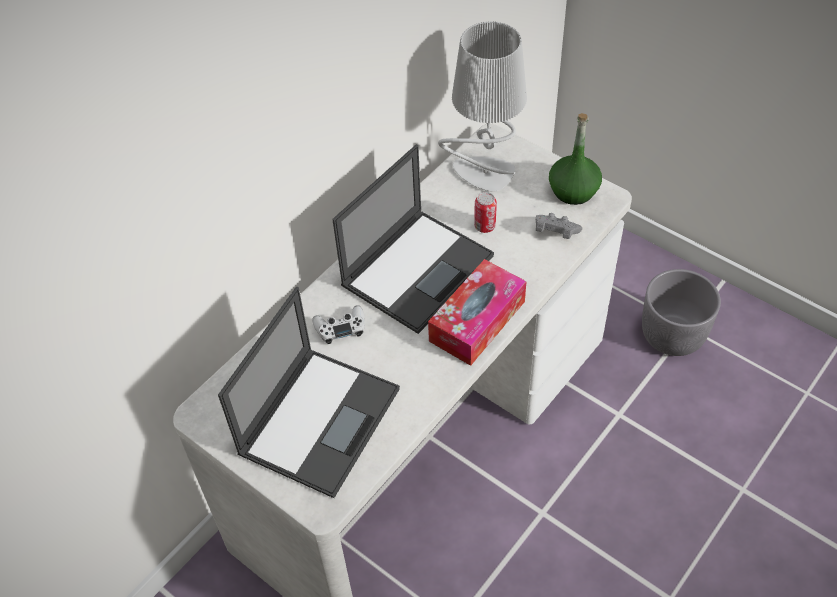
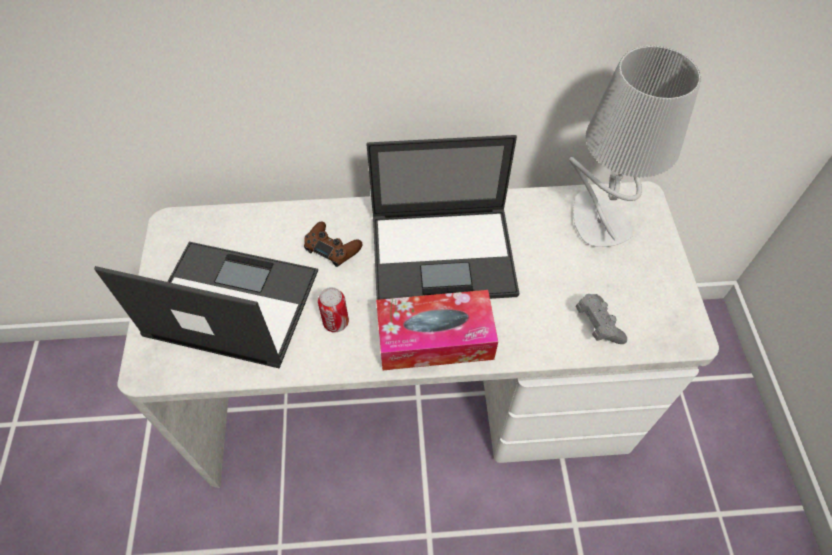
camera: 45 degrees right, 5 degrees up
laptop [218,287,400,498] -> laptop turned 150 degrees counterclockwise [94,242,318,368]
white game controller [312,305,365,344] -> brown game controller [304,222,363,267]
can [474,192,497,233] -> can moved to [318,287,349,332]
green bottle [549,113,602,205] -> none
grey planter [642,269,721,356] -> none

